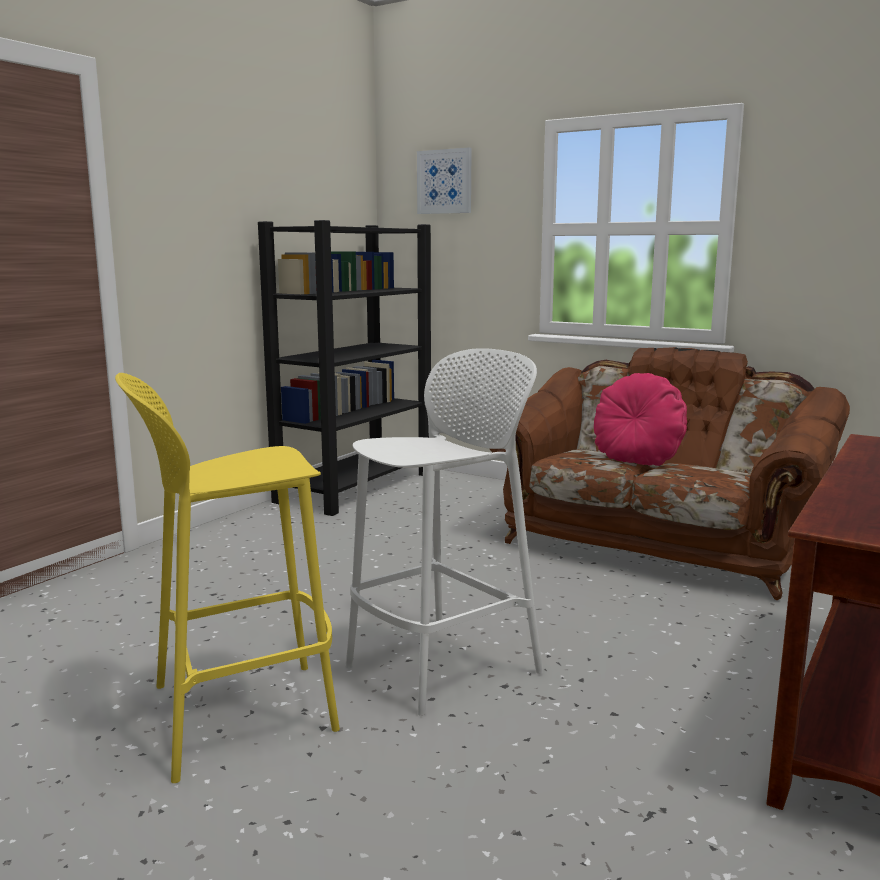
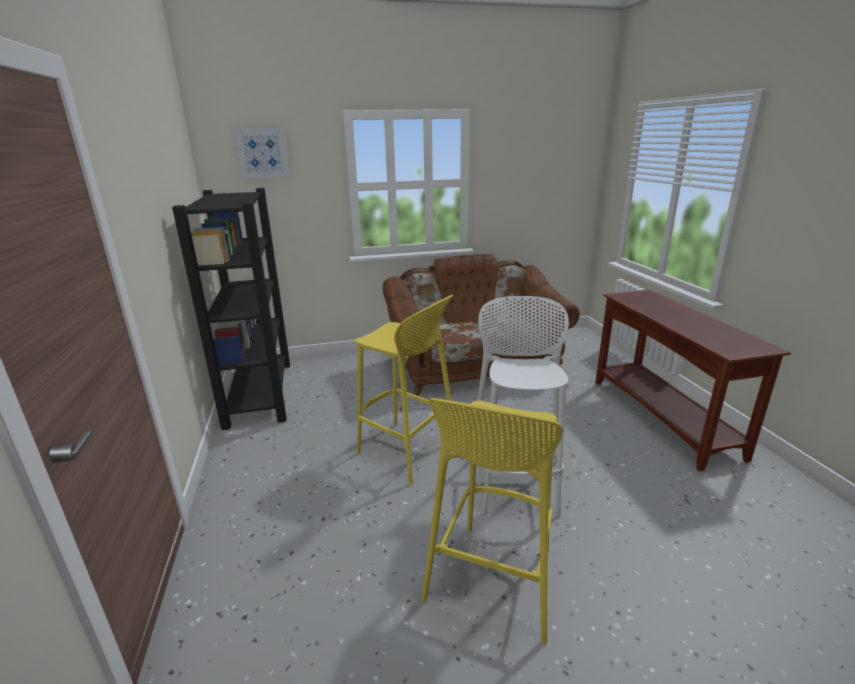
camera: 45 degrees left, 10 degrees up
pink pillow [594,373,687,466] -> none
none -> yellow stool [354,295,453,485]

